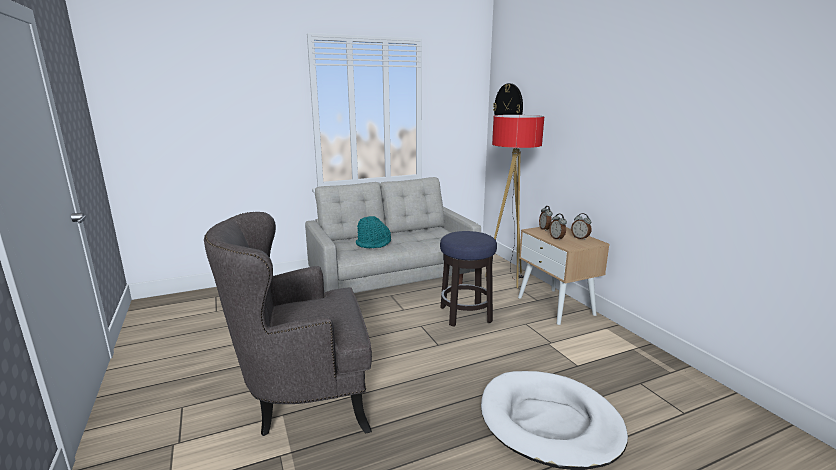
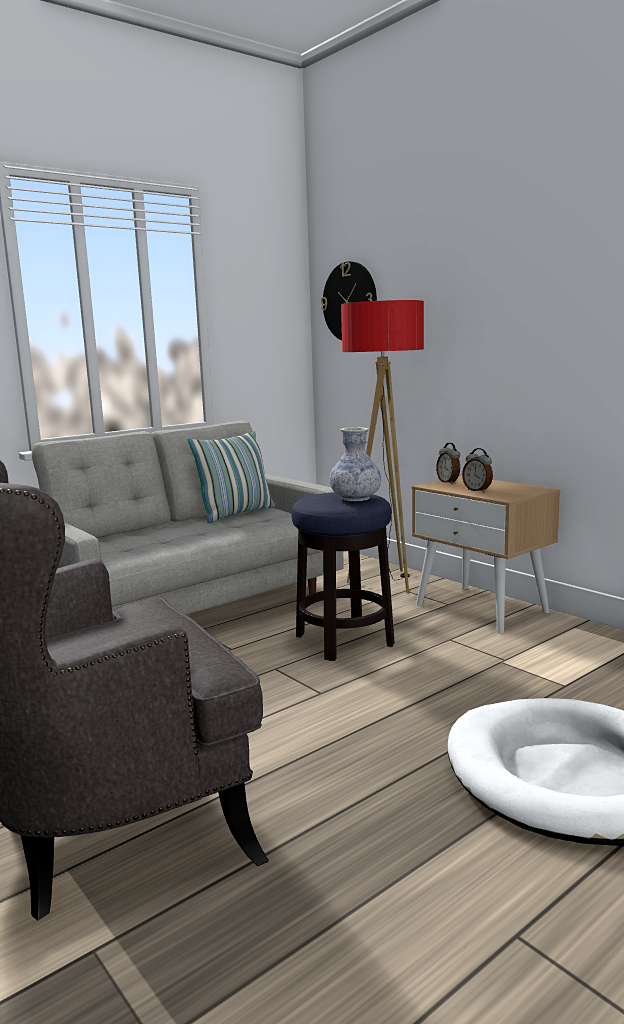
camera: 15 degrees left, 5 degrees down
turquoise hat [356,216,391,248] -> none
alarm clock [571,213,592,240] -> none
none -> pillow [188,431,275,523]
none -> vase [329,427,381,501]

